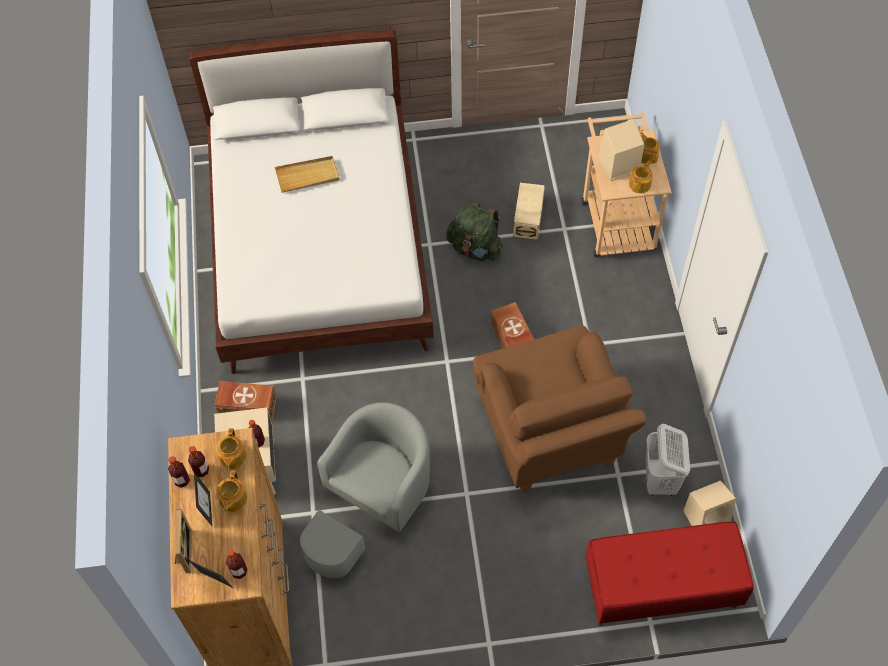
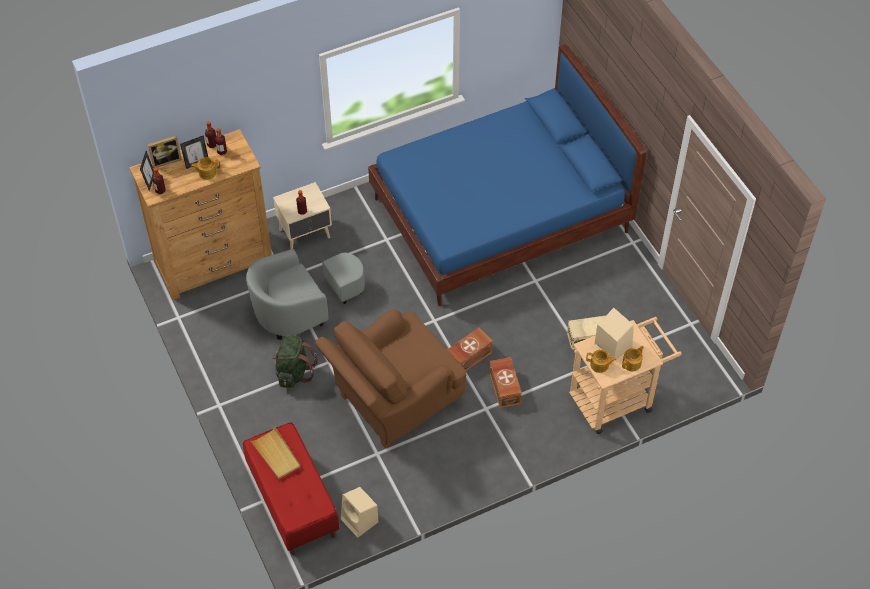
camera: 70 degrees right, 5 degrees down
white bed [189,30,434,374] -> blue bed [368,44,647,306]
brown storage box [215,381,277,422] -> brown storage box moved to [489,357,522,408]
teapot [216,428,247,469] -> none
beige tray [275,156,339,193] -> beige tray moved to [250,427,301,479]
grey armchair [300,402,430,578] -> grey armchair turned 135 degrees clockwise [246,249,365,340]
green backpack [446,202,503,261] -> green backpack moved to [272,335,318,388]
white laundry basket [646,424,690,496] -> none

